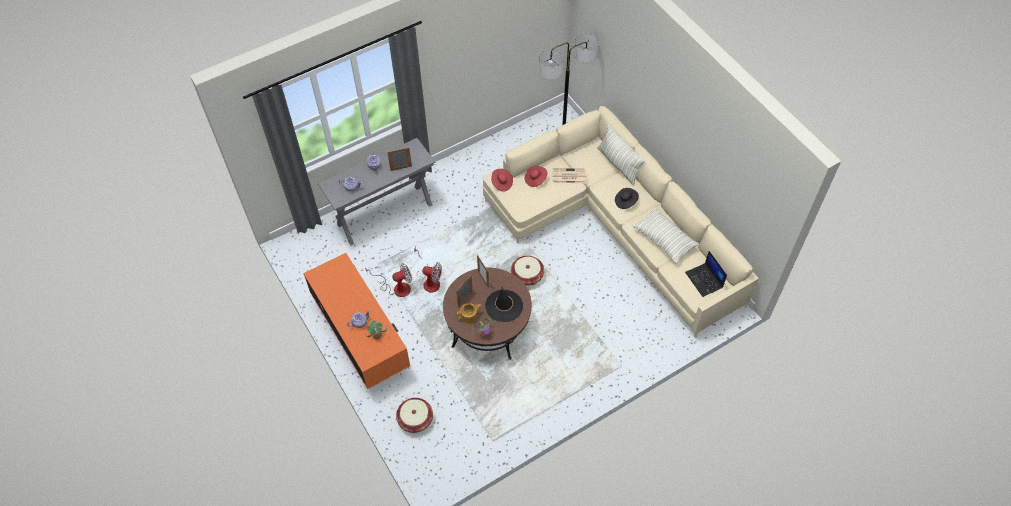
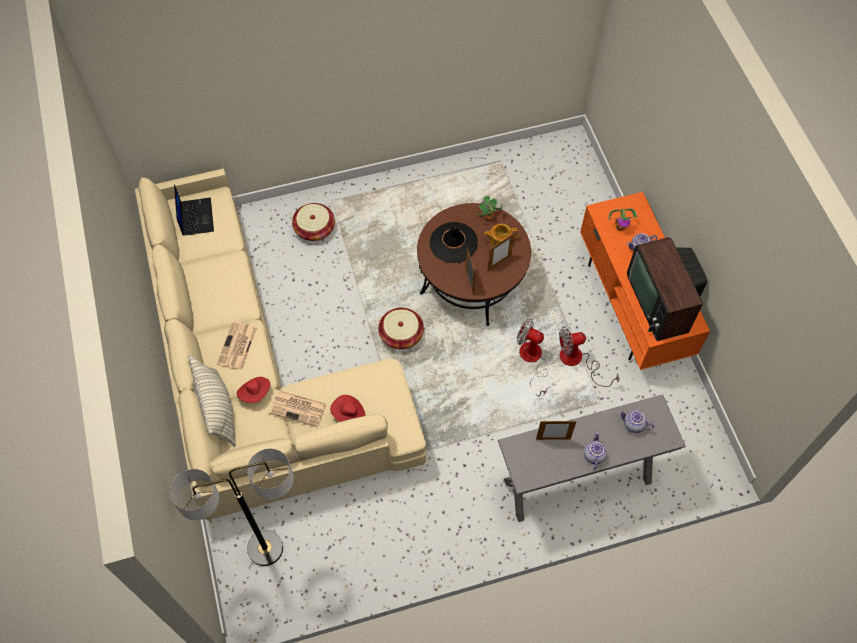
camera: 165 degrees left, 5 degrees up
basket [396,398,433,433] -> basket moved to [292,203,335,241]
red hat [491,169,513,191] -> red hat moved to [237,377,270,403]
black hat [615,188,639,209] -> newspaper [217,321,257,370]
pillow [632,208,699,264] -> none
none -> television [627,237,707,341]

